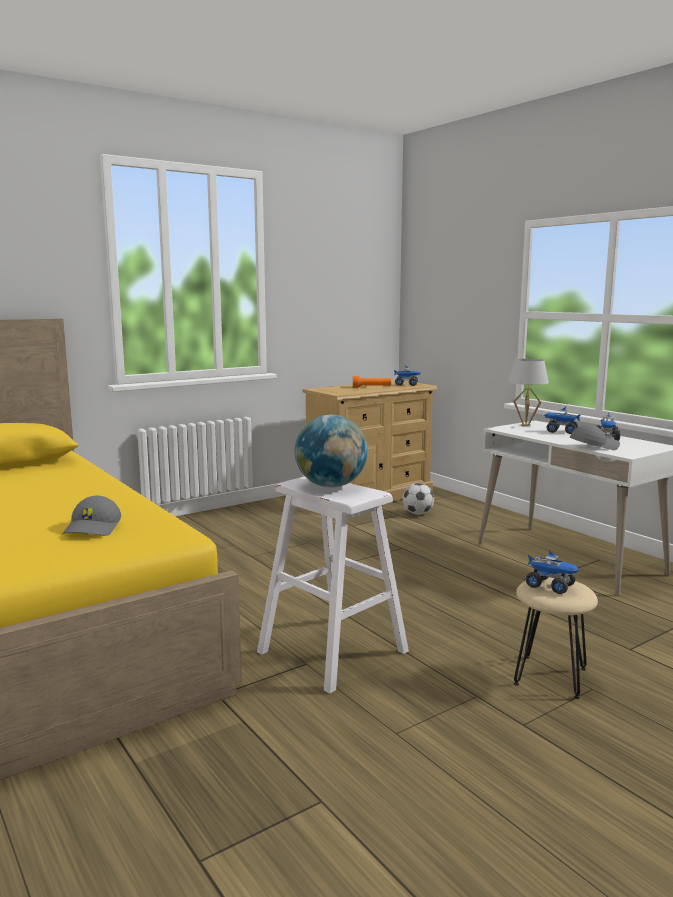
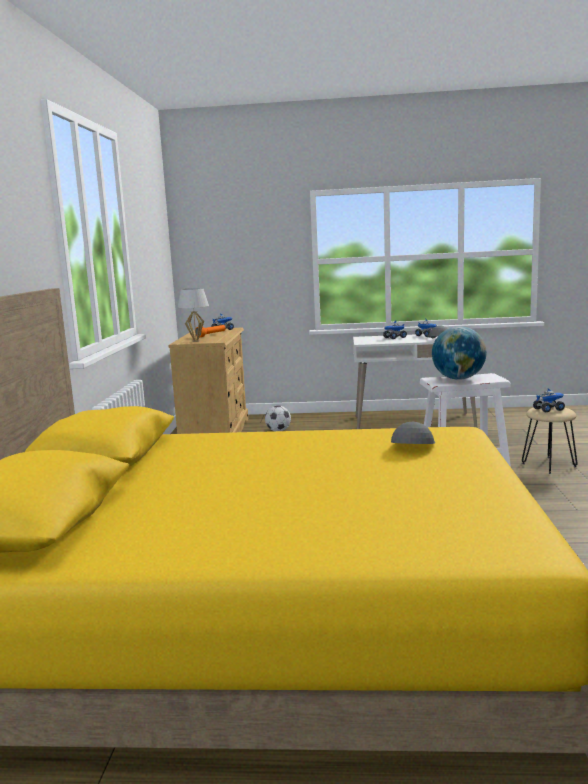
camera: 50 degrees left, 0 degrees up
grey cap [62,496,121,536] -> grey cap turned 120 degrees counterclockwise [391,421,435,444]
white table lamp [508,359,549,427] -> white table lamp moved to [178,288,209,342]

